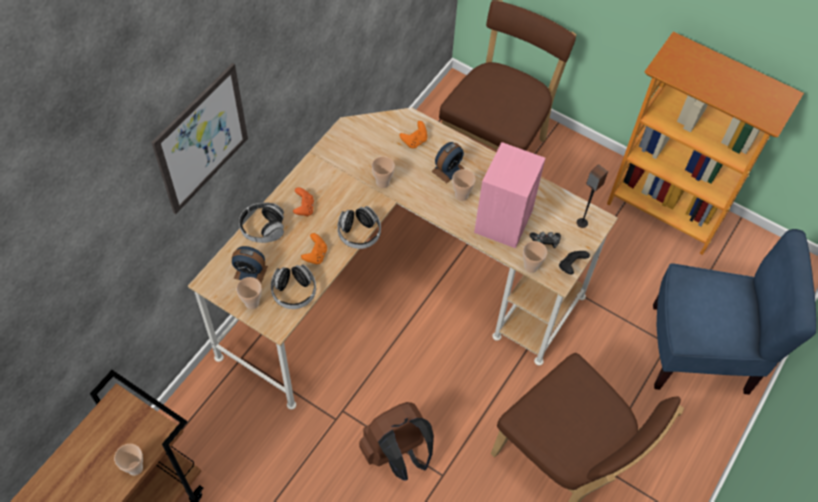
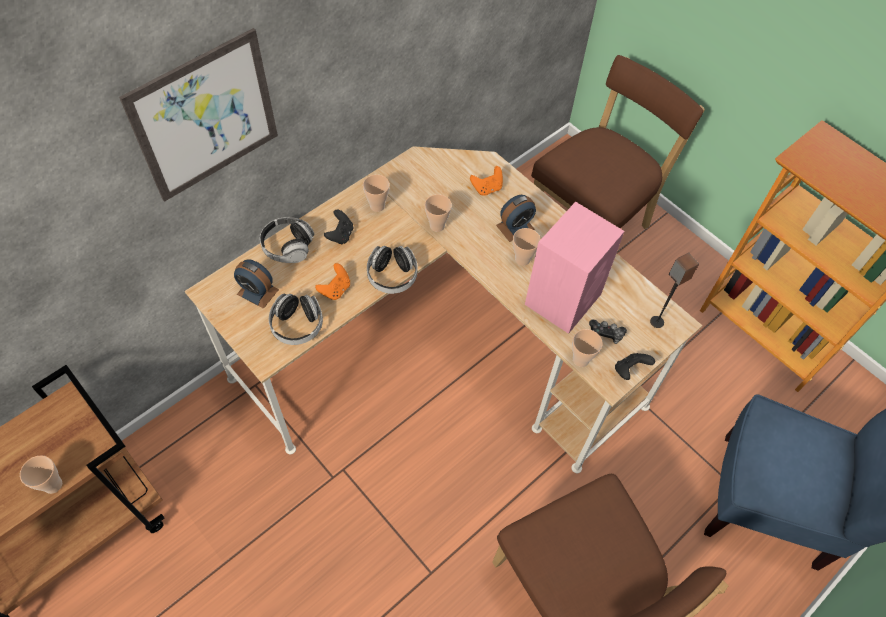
camera: 15 degrees right, 0 degrees up
cup [236,277,262,309] -> cup moved to [363,175,390,212]
orange game controller [293,187,314,216] -> black game controller [324,209,353,244]
brown backpack [359,402,434,480] -> none

